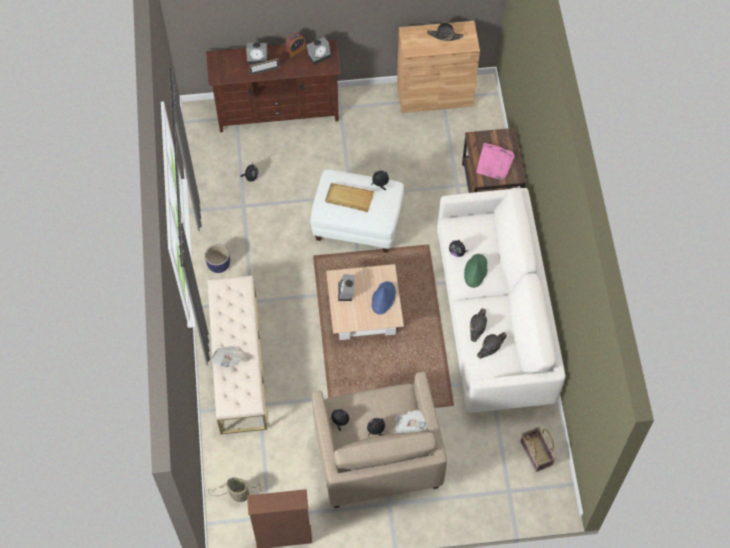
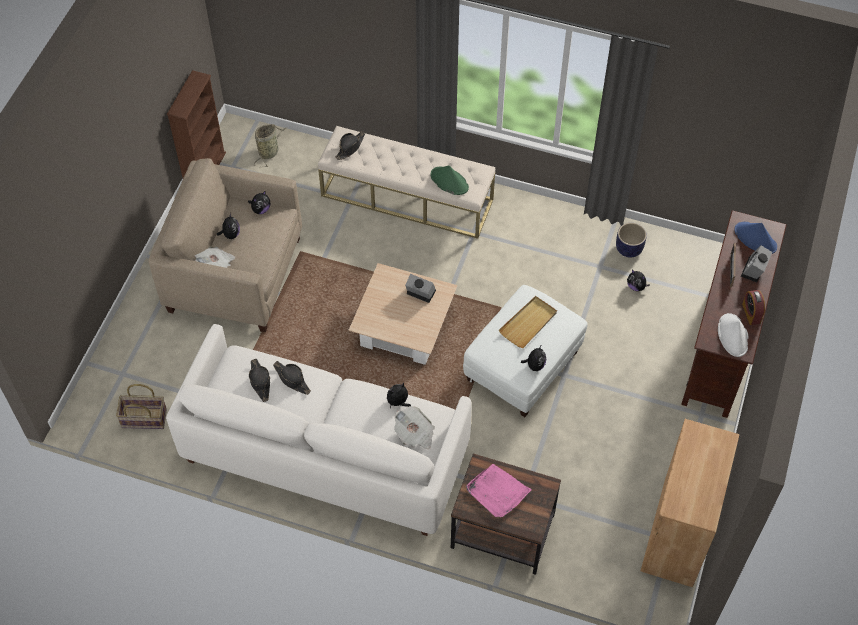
camera: 115 degrees right, 5 degrees down
planter [205,244,230,273] -> planter moved to [616,223,647,258]
newspaper [211,345,244,368] -> newspaper moved to [394,406,435,449]
alarm clock [307,37,331,65] -> white hat [718,313,749,357]
blue hat [371,281,396,314] -> blue hat moved to [734,222,777,254]
black hat [427,22,463,41] -> black hat moved to [335,131,365,160]
green hat [464,254,488,288] -> green hat moved to [430,165,469,195]

